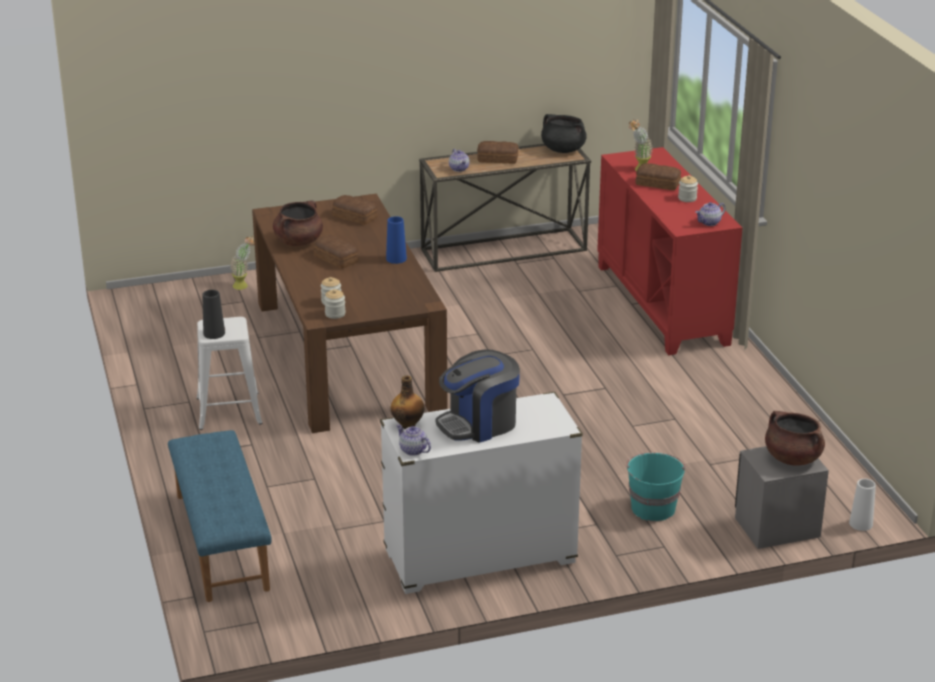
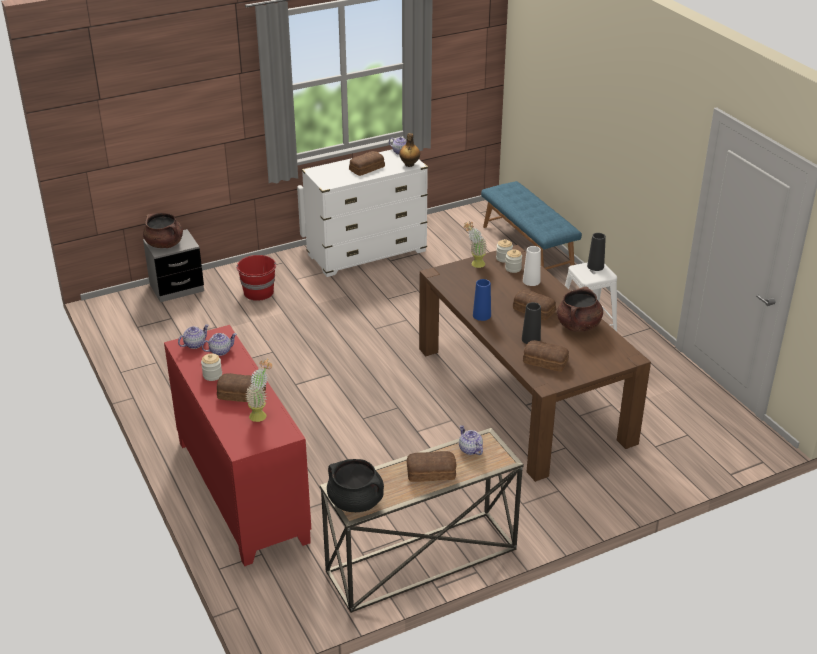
camera: 170 degrees right, 5 degrees up
potted plant [230,236,255,290] -> potted plant moved to [463,221,487,268]
coffee machine [435,349,520,443] -> bread [349,151,385,176]
turquoise bucket [626,453,685,521] -> red bucket [236,255,276,301]
white vase [849,479,876,531] -> white vase moved to [523,246,541,286]
none -> teapot [202,333,237,356]
none -> black vase [522,302,541,344]

